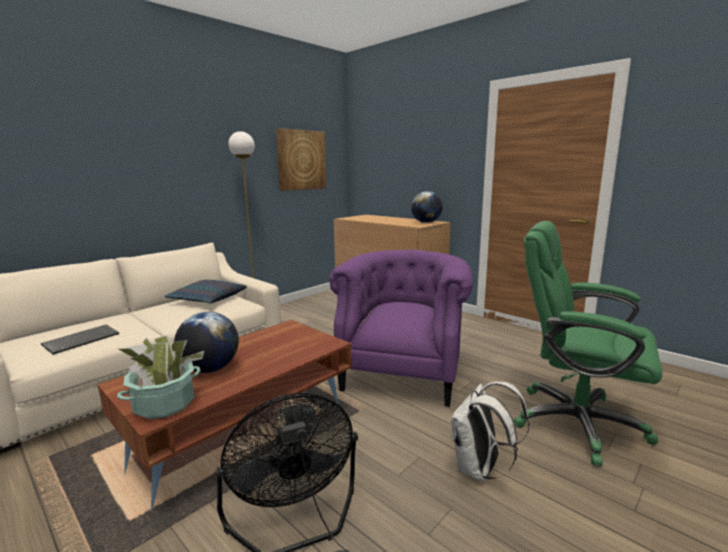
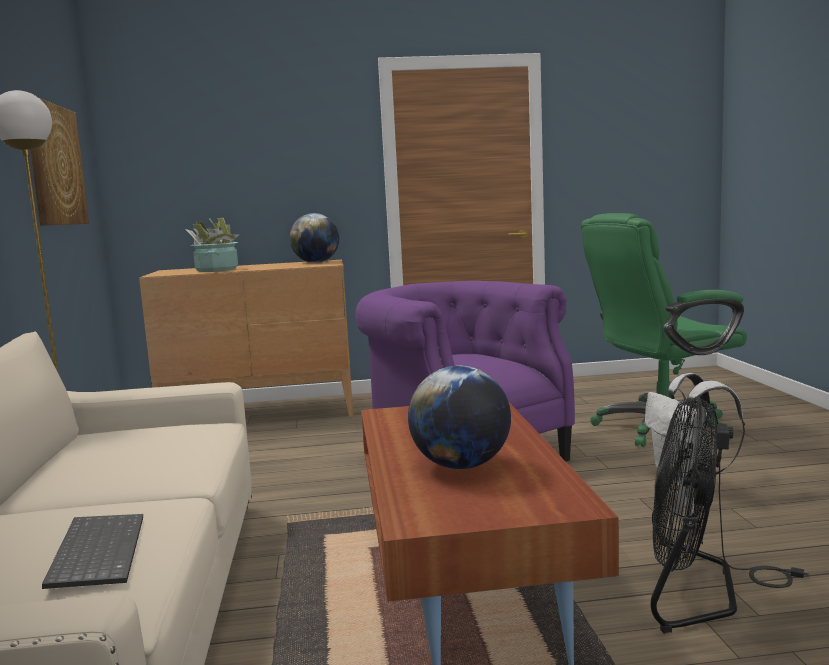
camera: 50 degrees left, 5 degrees down
potted plant [117,335,205,419] -> potted plant moved to [185,218,239,272]
blue pillow [164,280,247,303] -> none

